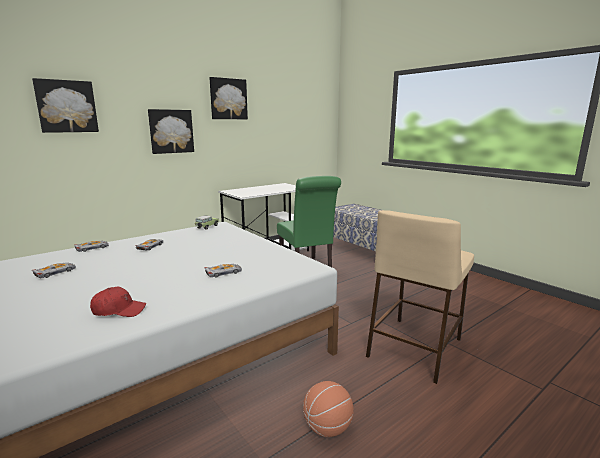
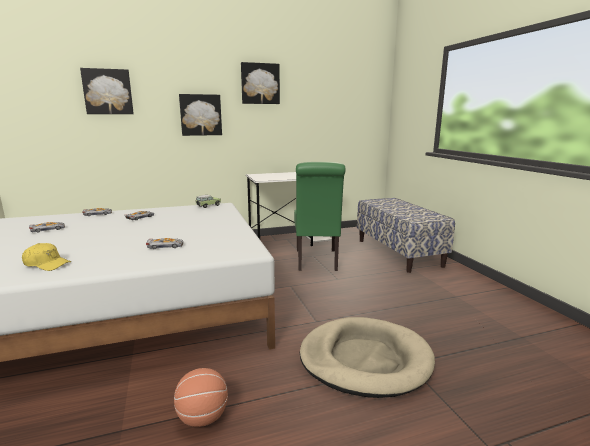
camera: 20 degrees right, 0 degrees up
red cap [90,287,146,317] -> yellow cap [22,243,71,271]
beige stool [366,210,474,384] -> beige dog bed [300,317,435,398]

